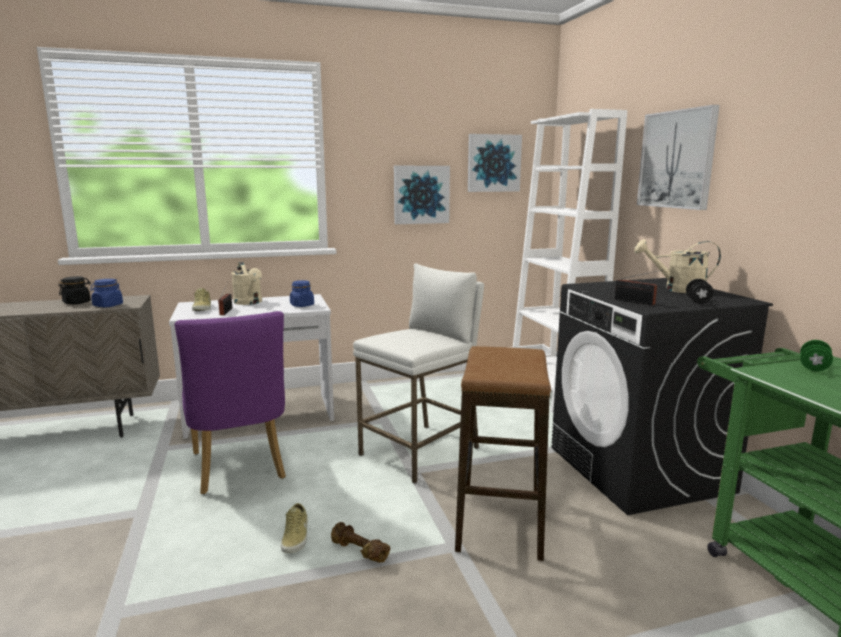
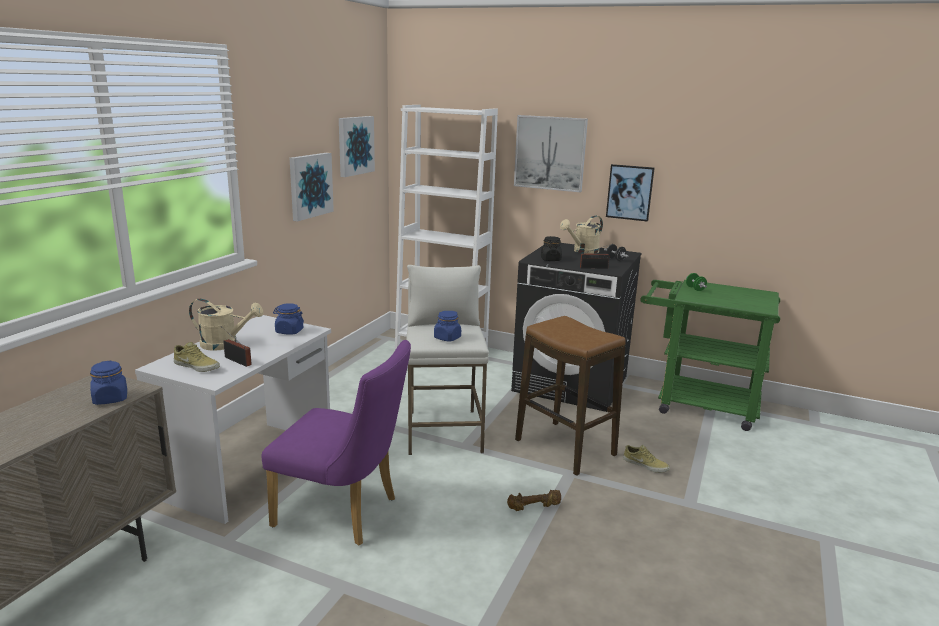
camera: 50 degrees left, 5 degrees up
black jar [59,276,91,304] -> black jar moved to [541,236,562,261]
beige shoe [281,503,307,553] -> beige shoe moved to [623,445,670,473]
none -> blue jar [434,311,461,342]
none -> picture [606,164,655,222]

